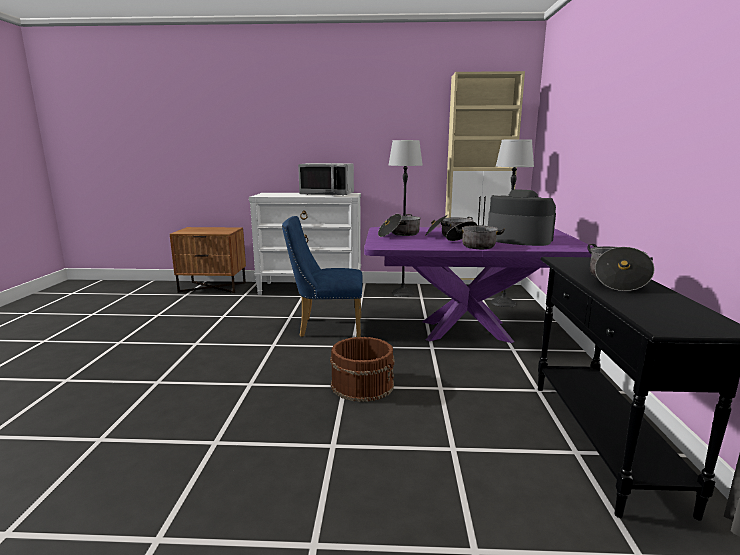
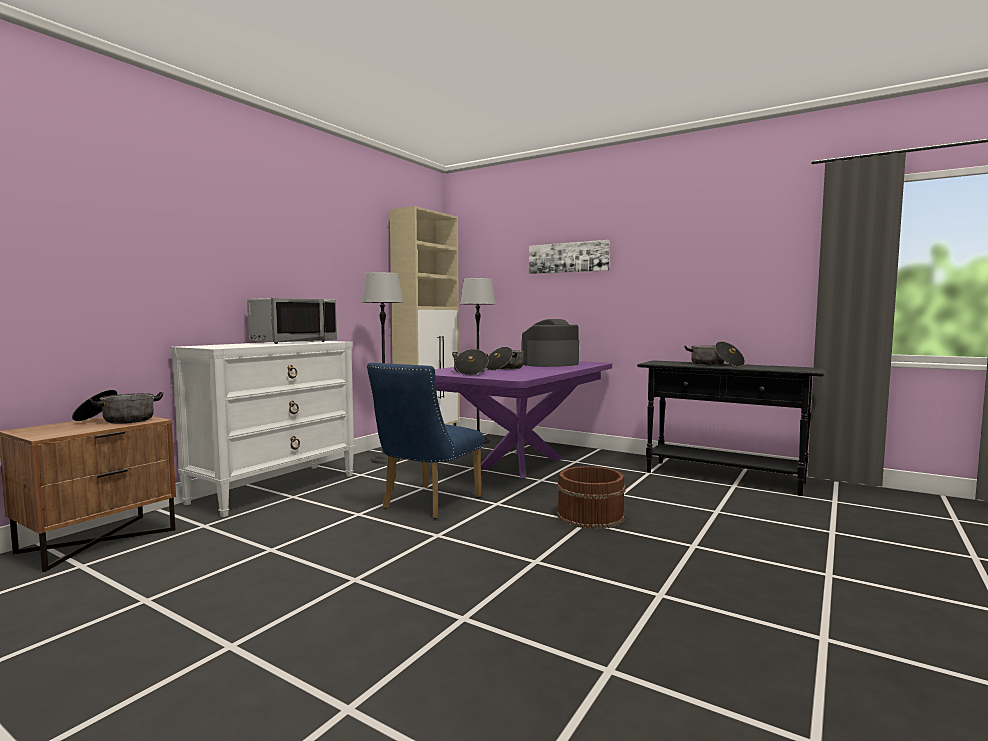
camera: 60 degrees left, 10 degrees down
cooking pot [446,221,505,249] -> cooking pot moved to [72,390,163,424]
none -> picture [529,240,610,274]

